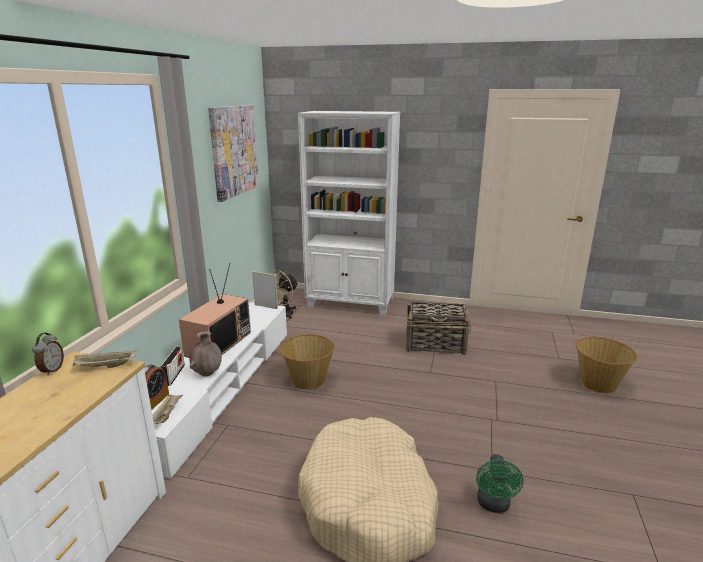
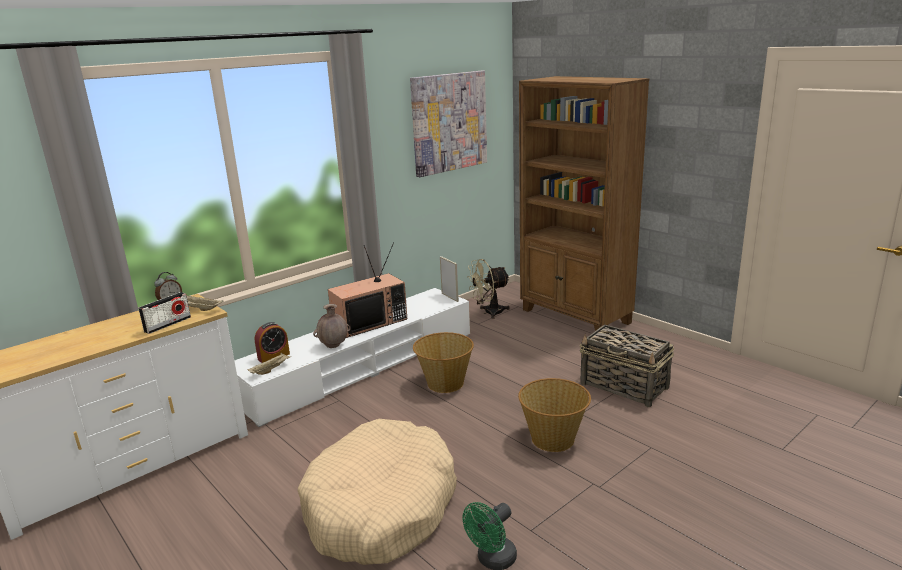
camera: 35 degrees right, 0 degrees up
radio [160,347,185,386] -> radio moved to [138,292,191,334]
white bookcase [298,111,400,316] -> brown bookcase [519,76,649,331]
basket [576,337,637,393] -> basket moved to [518,378,591,452]

